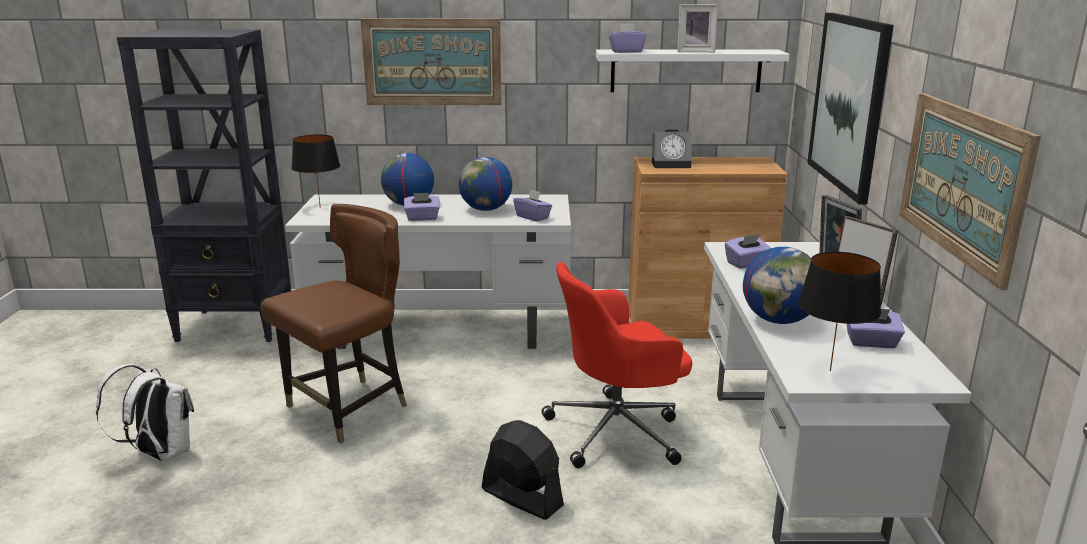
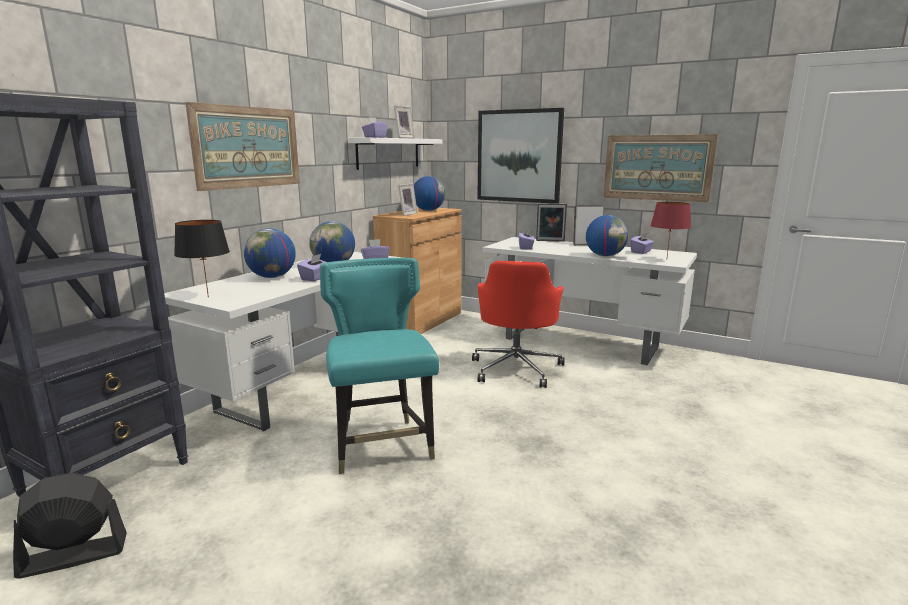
camera: 60 degrees left, 5 degrees down
white backpack [96,364,194,462] -> none
brown chair [261,204,407,443] -> turquoise chair [320,258,439,474]
black fan [482,420,564,520] -> black fan moved to [13,473,127,579]
alarm clock [652,129,692,168] -> picture frame [398,184,418,216]
black table lamp [798,252,881,371] -> red table lamp [651,202,691,256]
none -> globe [414,176,445,211]

